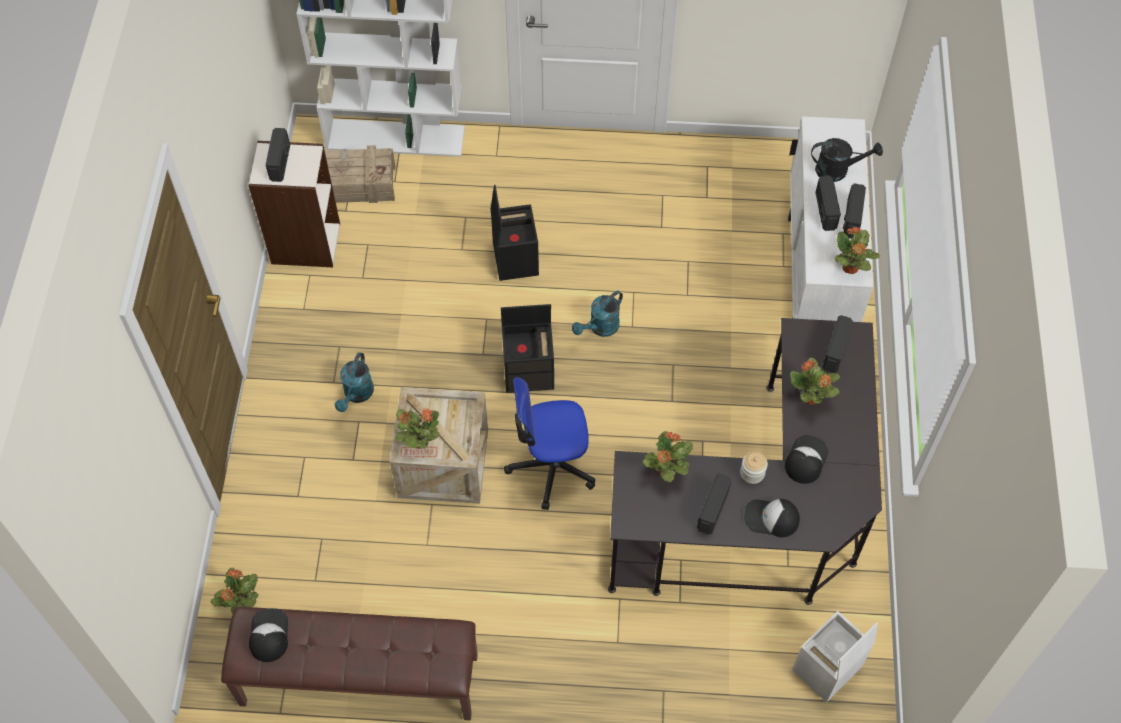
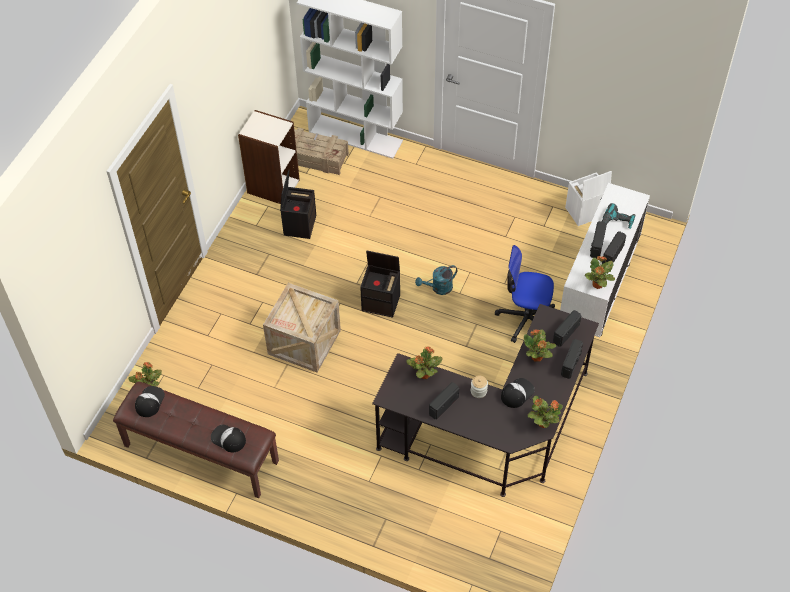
camera: 20 degrees right, 5 degrees down
radio [266,128,290,182] -> radio moved to [561,339,583,379]
turquoise watering can [335,352,374,412] -> none
potted plant [395,408,440,449] -> potted plant moved to [528,395,563,428]
black storage box [490,185,539,281] -> black storage box moved to [280,170,316,239]
office chair [504,377,595,510] -> office chair moved to [495,245,555,343]
cap [744,499,800,537] -> cap moved to [211,425,246,452]
white storage box [792,611,878,703] -> white storage box moved to [565,171,612,226]
black watering can [811,138,883,182] -> power drill [601,203,636,229]

